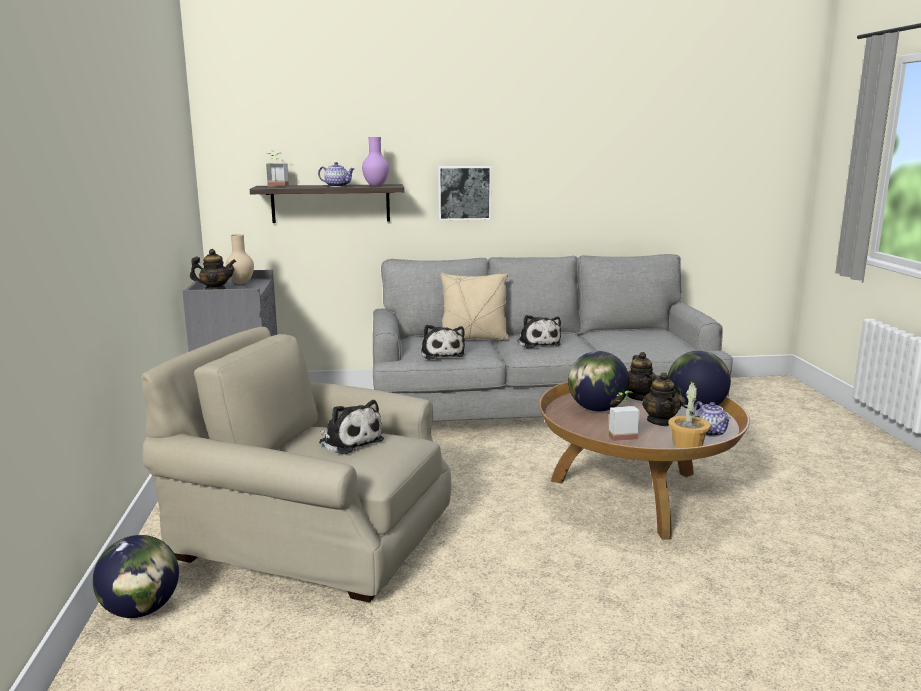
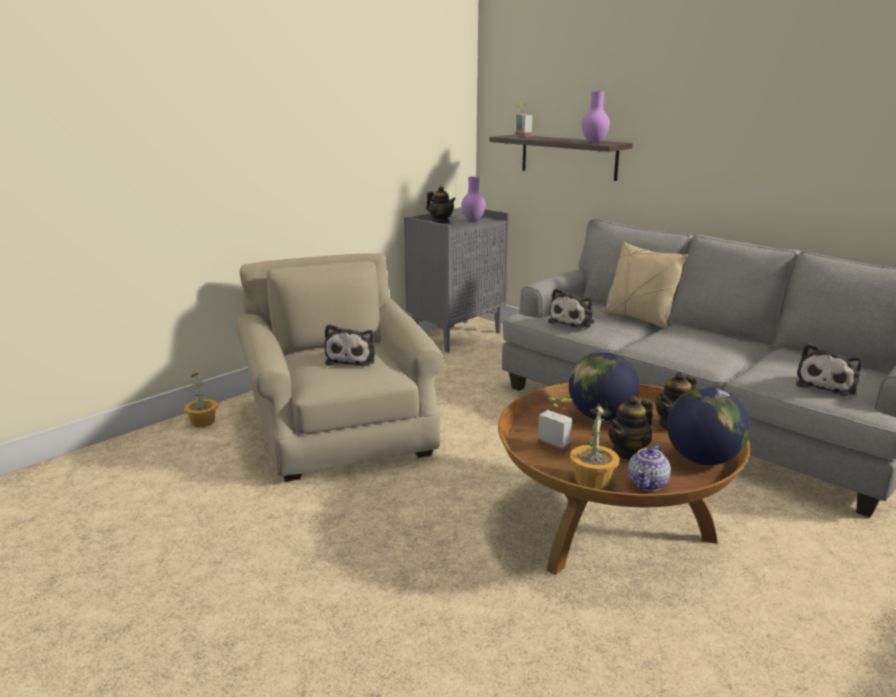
camera: 50 degrees right, 5 degrees up
globe [93,535,179,618] -> potted plant [184,373,218,427]
beige vase [225,234,254,284] -> purple vase [461,177,486,221]
teapot [318,162,354,187] -> none
picture [438,166,492,221] -> none
plush toy [517,315,561,349] -> plush toy moved to [796,343,863,396]

